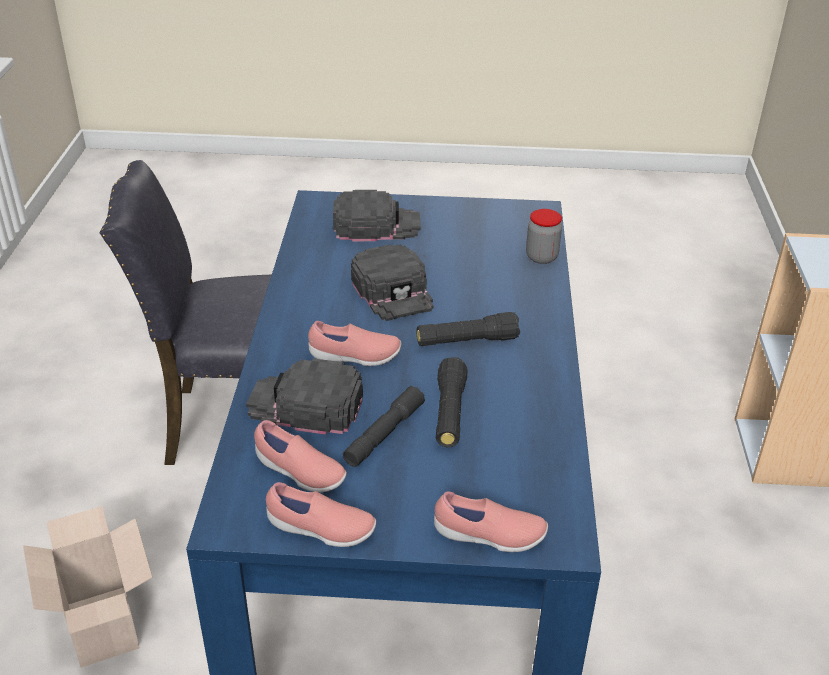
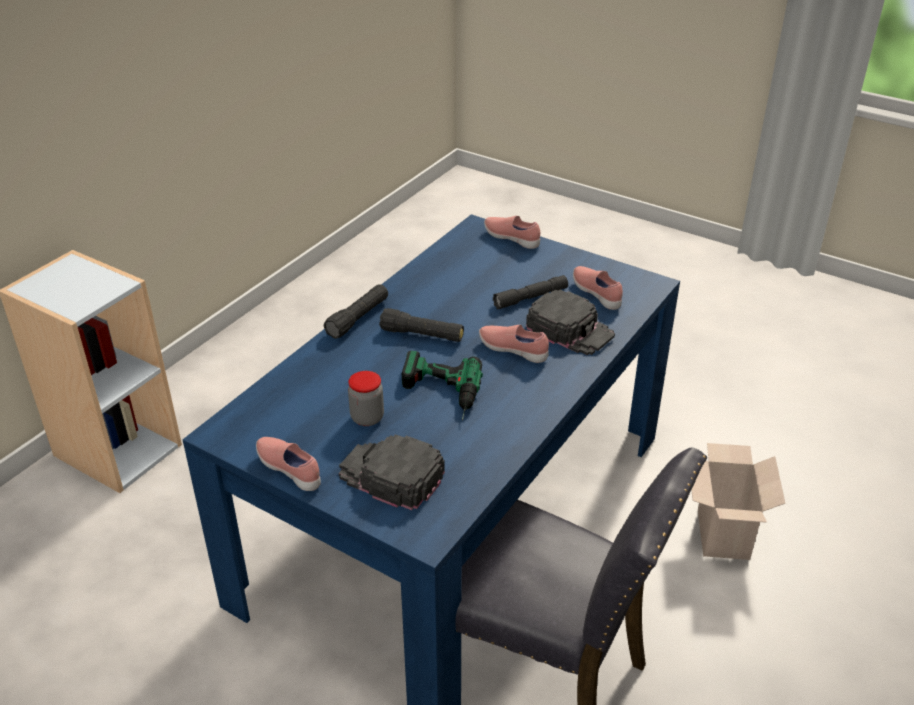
camera: 150 degrees left, 0 degrees up
pink shoe [266,482,376,547] -> pink shoe moved to [256,437,321,491]
black cap [351,244,434,321] -> power drill [402,351,483,421]
black flashlight [436,357,468,447] -> black flashlight moved to [324,284,388,339]
jar [526,209,562,264] -> jar moved to [348,371,384,426]

